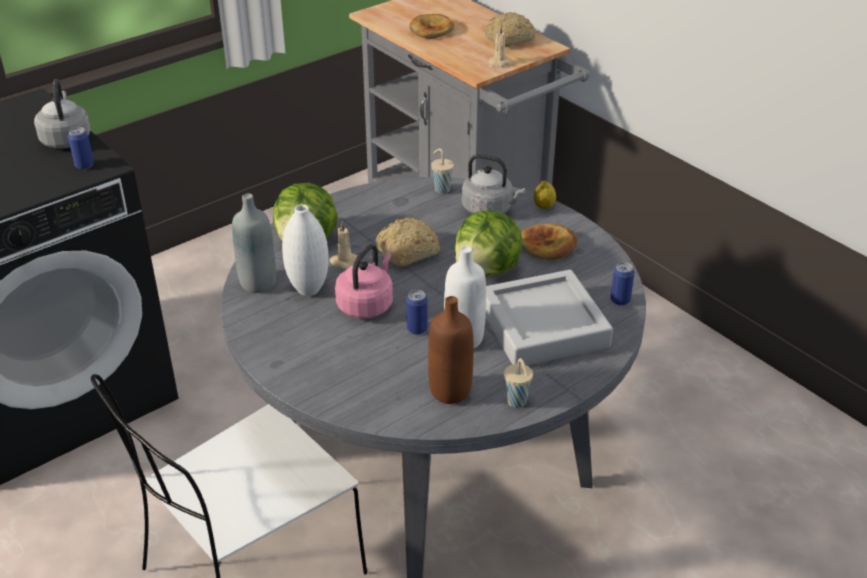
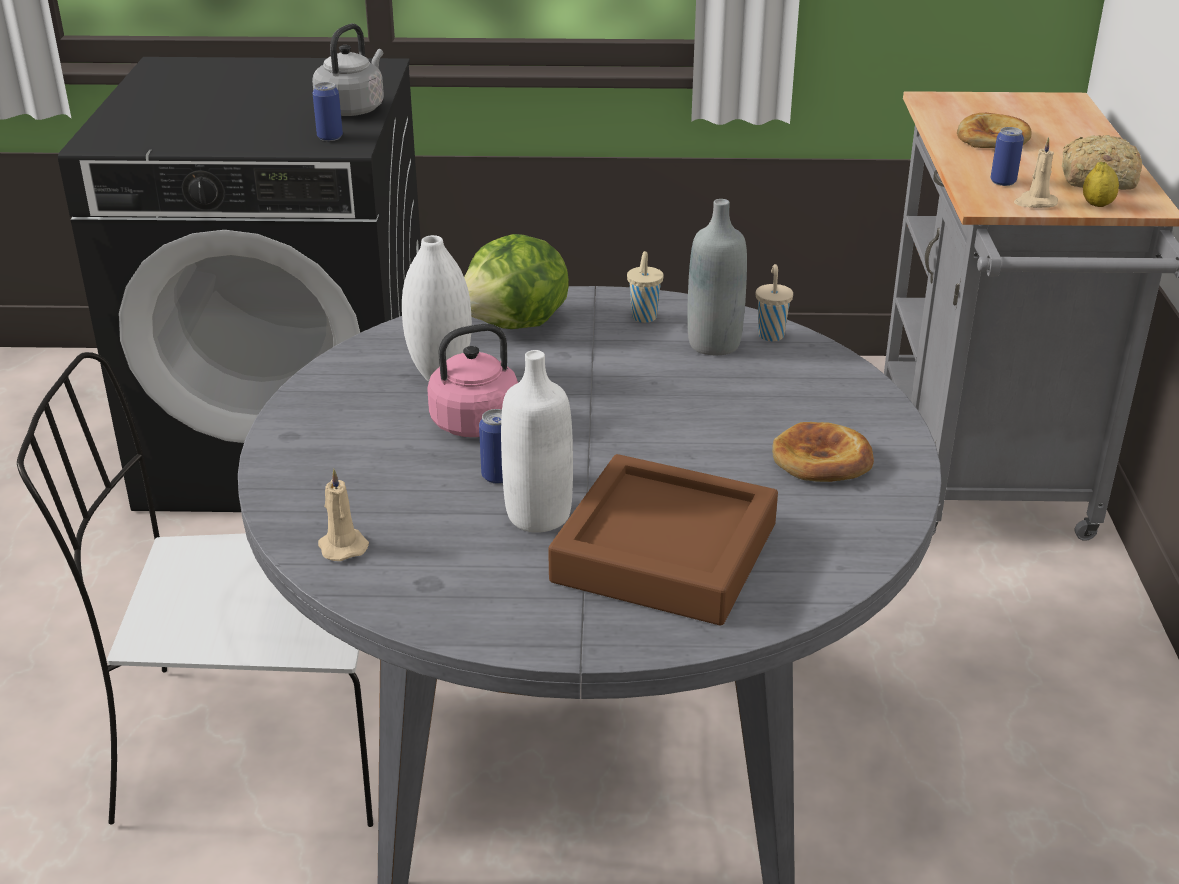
camera: 40 degrees right, 5 degrees down
grey bottle [232,193,276,293] -> grey bottle moved to [687,199,747,355]
beige candle [330,221,357,269] -> beige candle moved to [318,469,369,561]
bread [375,217,440,267] -> none
brown bottle [428,296,474,404] -> none
lettuce [455,210,522,277] -> none
grey kettle [461,154,525,214] -> none
grey tray [485,270,613,366] -> brown tray [548,454,778,625]
beige cup [504,358,533,408] -> beige cup moved to [627,251,663,323]
lemon [534,181,556,209] -> lemon moved to [1083,162,1119,207]
can [610,262,635,306] -> can moved to [991,127,1024,186]

